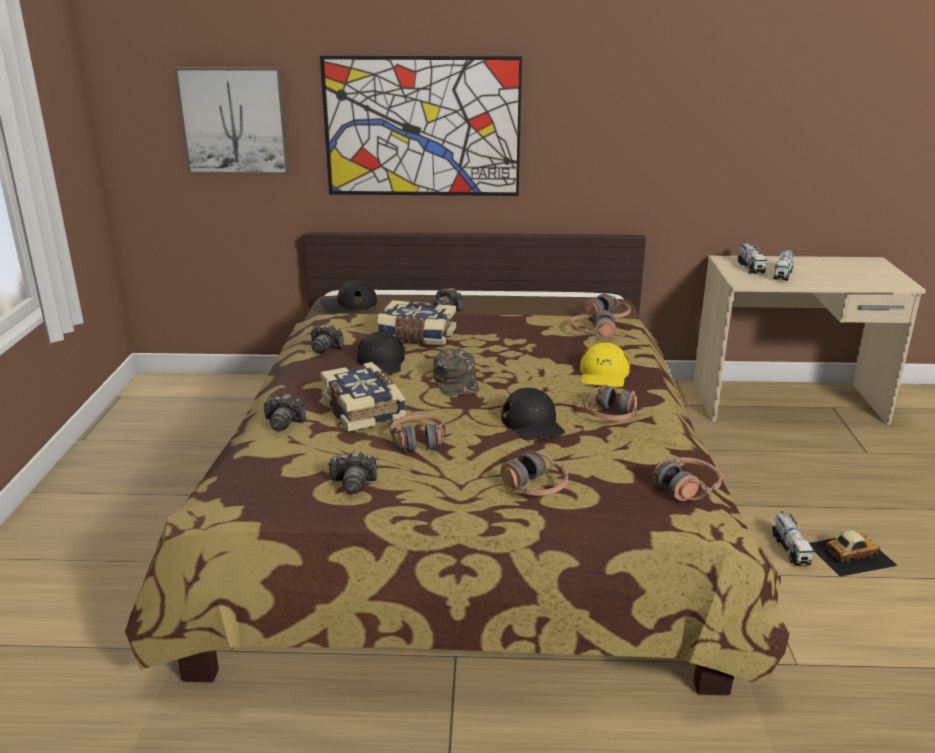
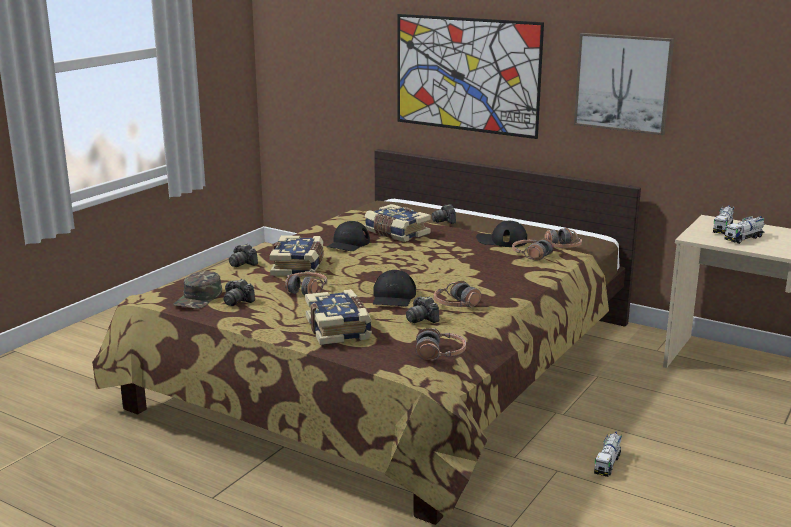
camera: 30 degrees right, 5 degrees down
picture [174,67,290,175] -> picture moved to [574,33,674,135]
camera [311,324,344,353] -> camera moved to [406,296,439,323]
black cap [320,280,377,311] -> black cap moved to [476,221,528,247]
green cap [433,349,479,396] -> green cap moved to [173,271,222,309]
headphones [501,450,568,496] -> book [305,289,372,345]
yellow cap [580,343,630,387] -> none
toy car [809,530,898,577] -> none

